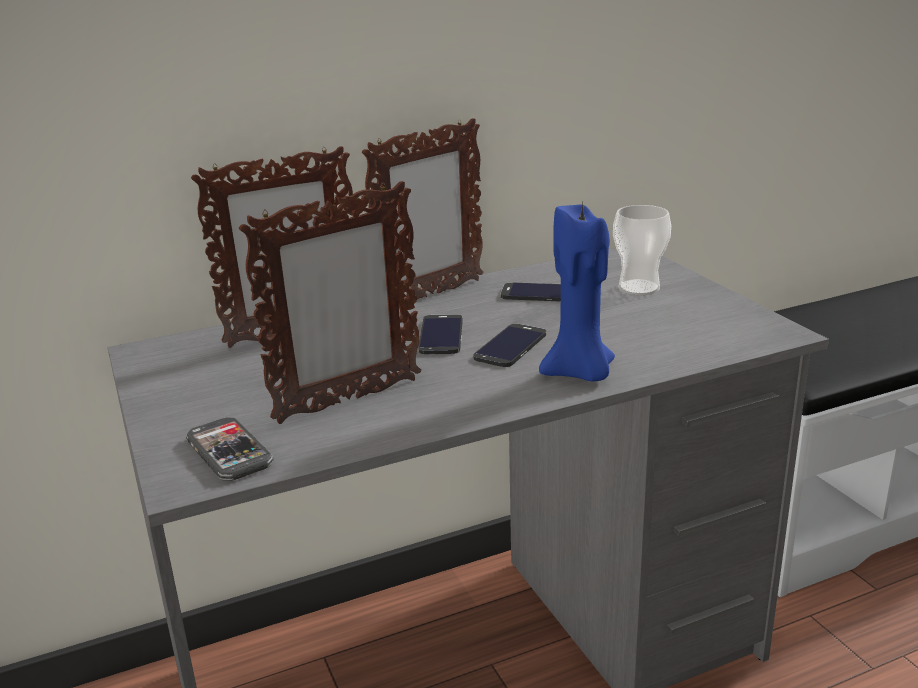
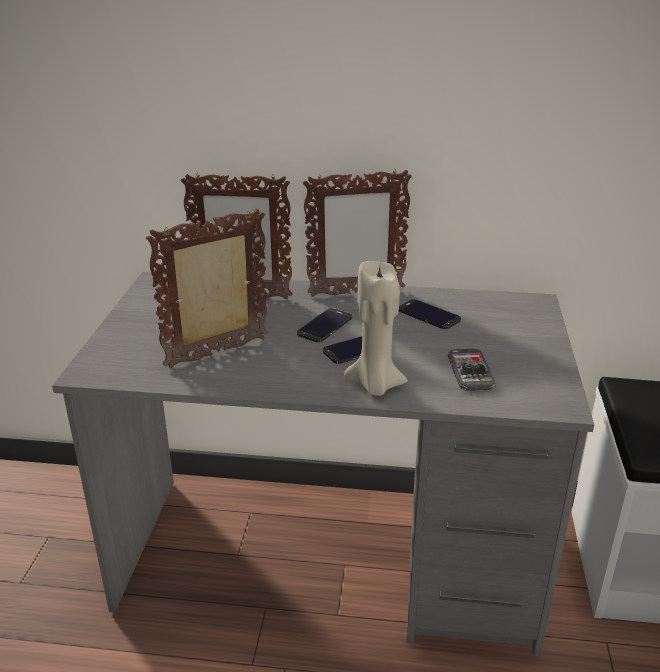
camera: 30 degrees right, 5 degrees up
phone [186,417,274,481] -> phone moved to [448,349,496,391]
picture frame [239,181,421,424] -> picture frame turned 150 degrees clockwise [146,208,268,369]
blue candle [539,203,615,381] -> beige candle [344,261,408,396]
cup [613,205,671,295] -> none

